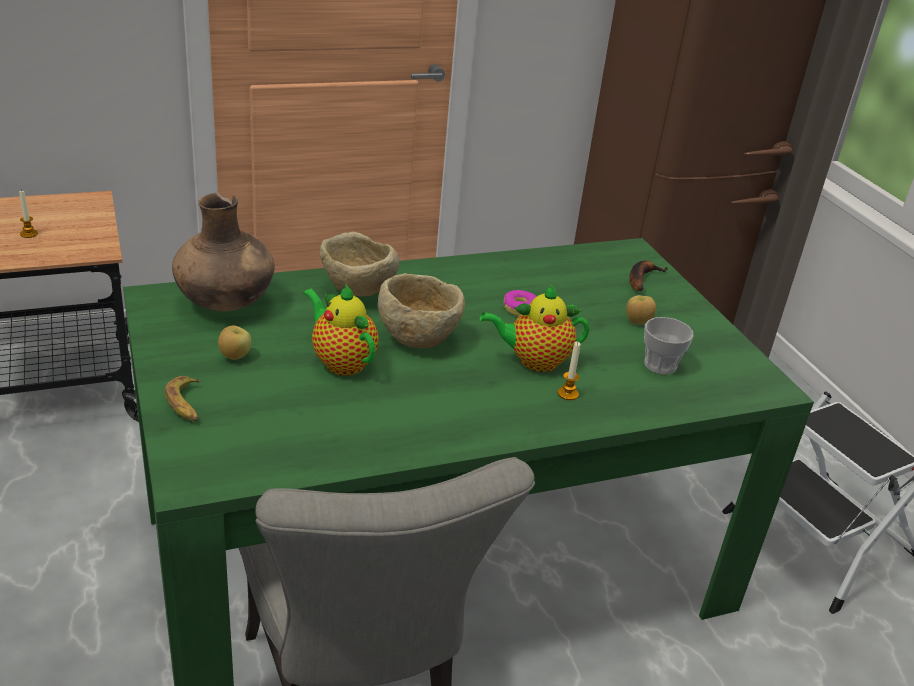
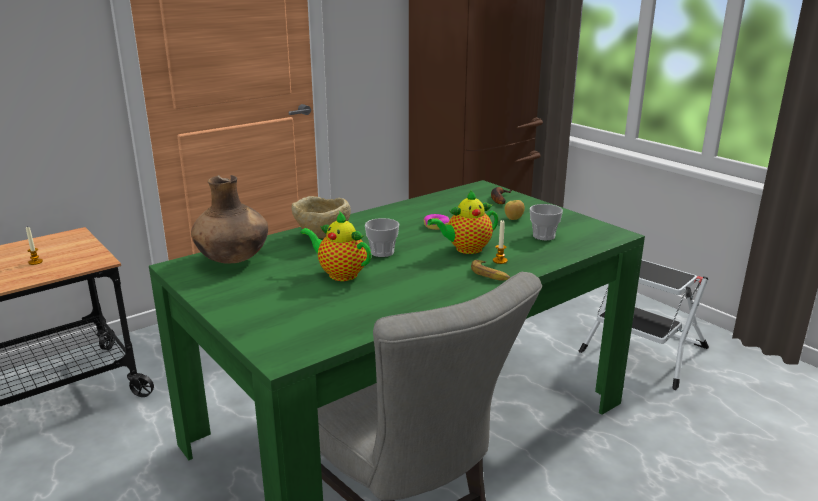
camera: 15 degrees left, 10 degrees down
banana [164,376,200,421] -> banana moved to [471,260,510,281]
apple [218,325,251,360] -> none
beige bowl [377,273,465,348] -> cup [365,218,399,257]

